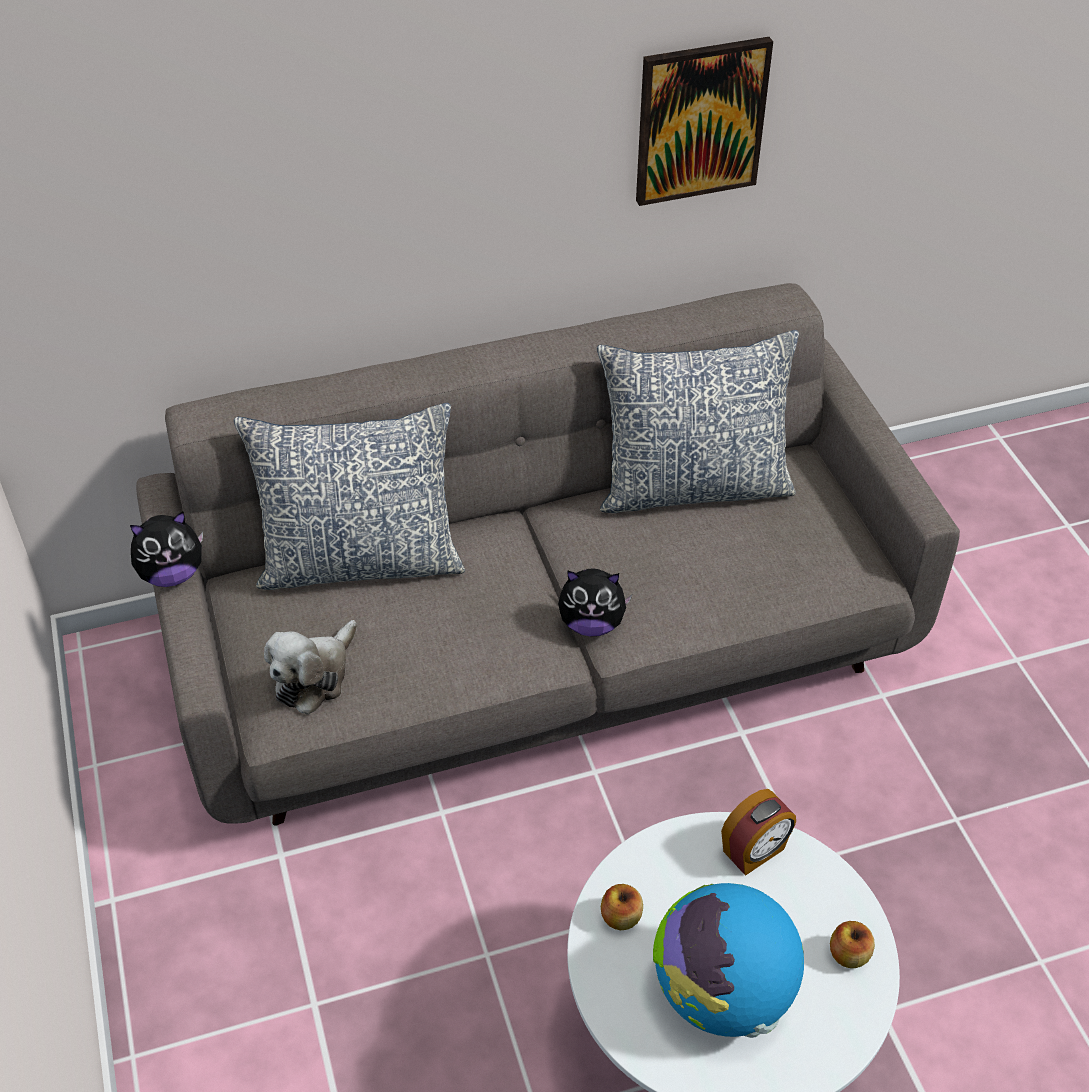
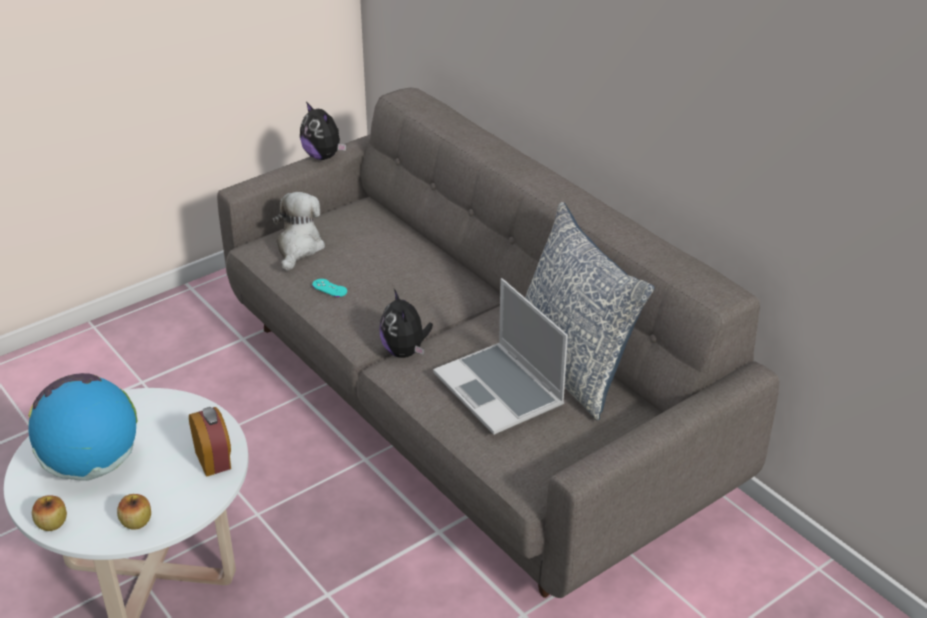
camera: 70 degrees right, 10 degrees down
pillow [234,403,465,590] -> none
plush toy [264,620,357,715] -> plush toy turned 90 degrees clockwise [272,192,325,271]
apple [601,884,643,930] -> apple moved to [32,495,67,531]
picture [636,37,773,206] -> none
alarm clock [721,789,796,876] -> alarm clock turned 150 degrees counterclockwise [189,407,231,477]
none -> turquoise game controller [312,279,347,297]
none -> laptop [433,278,568,435]

